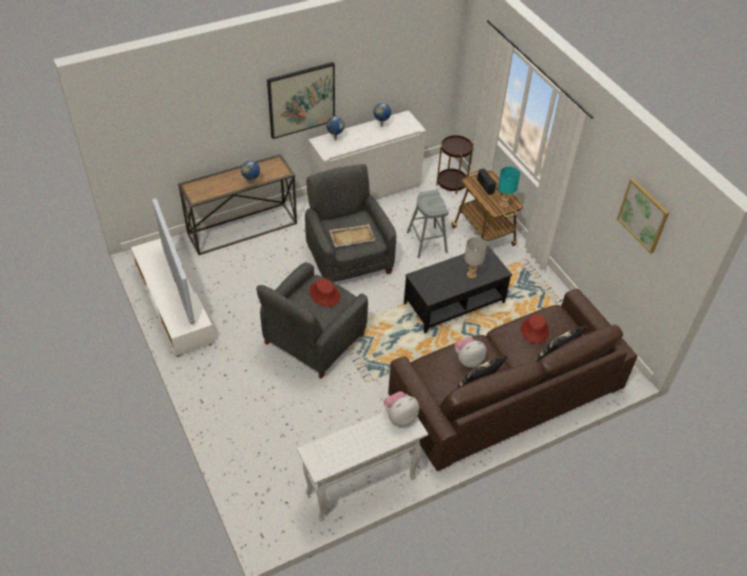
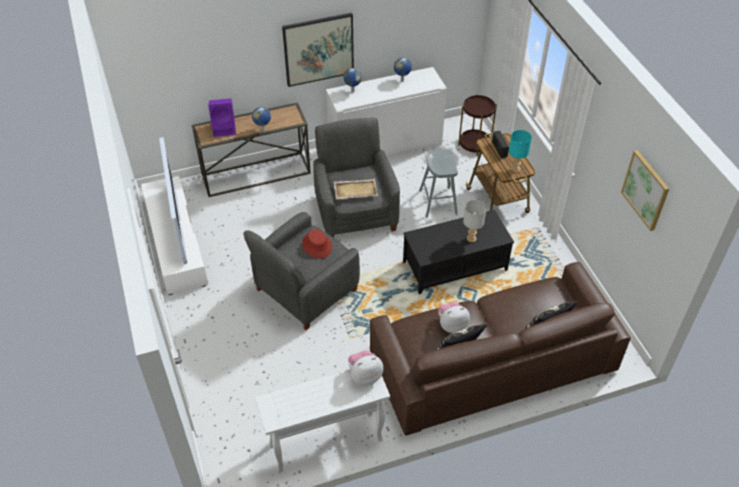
camera: 10 degrees right, 0 degrees up
red hat [521,314,549,343] -> none
none -> purple speaker [208,98,236,137]

